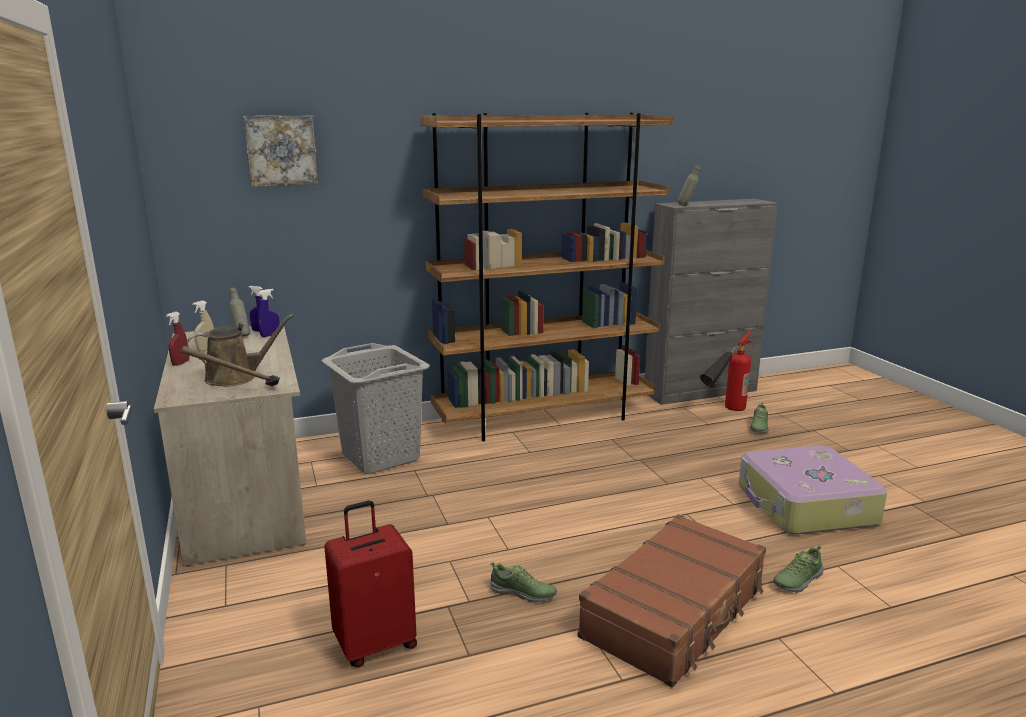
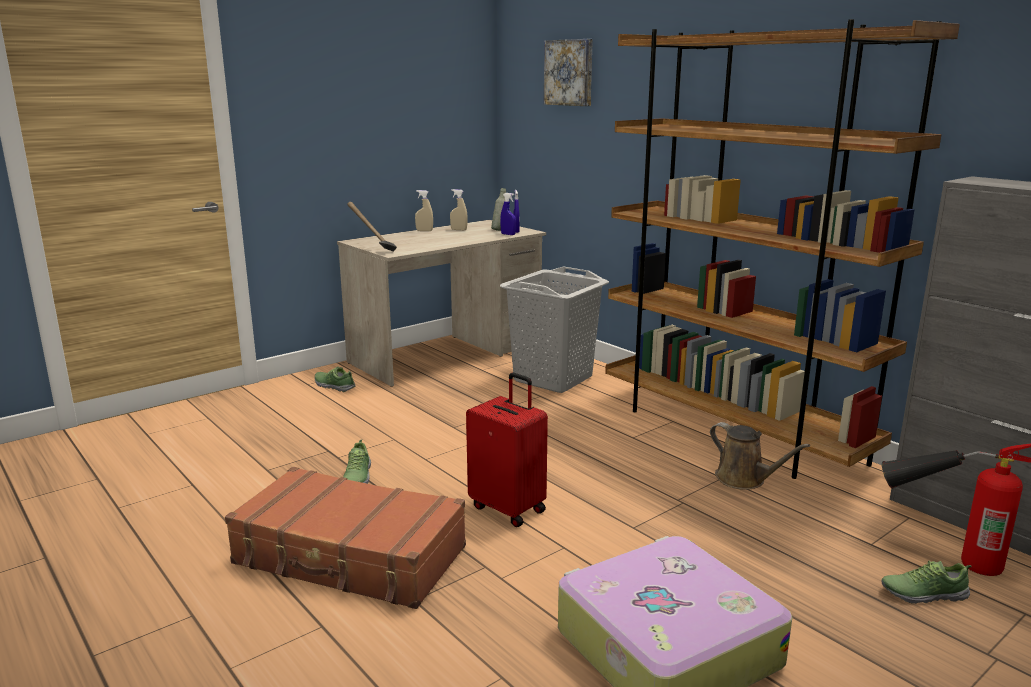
camera: 70 degrees right, 0 degrees up
red spray bottle [166,312,189,366] -> beige spray bottle [415,190,433,231]
brown watering can [186,314,294,386] -> brown watering can moved to [710,422,810,490]
red suitcase [324,501,417,667] -> red suitcase moved to [466,372,548,527]
grey bottle [677,164,701,206] -> none
shoe [773,546,824,593] -> shoe moved to [315,366,356,392]

